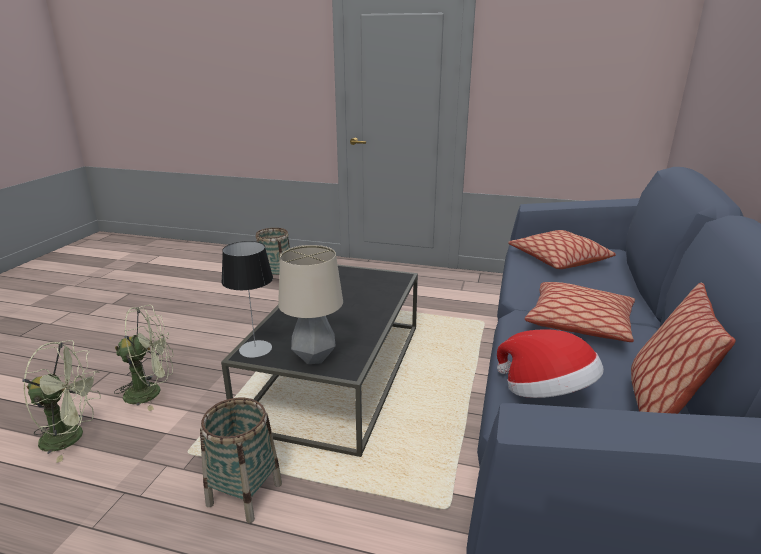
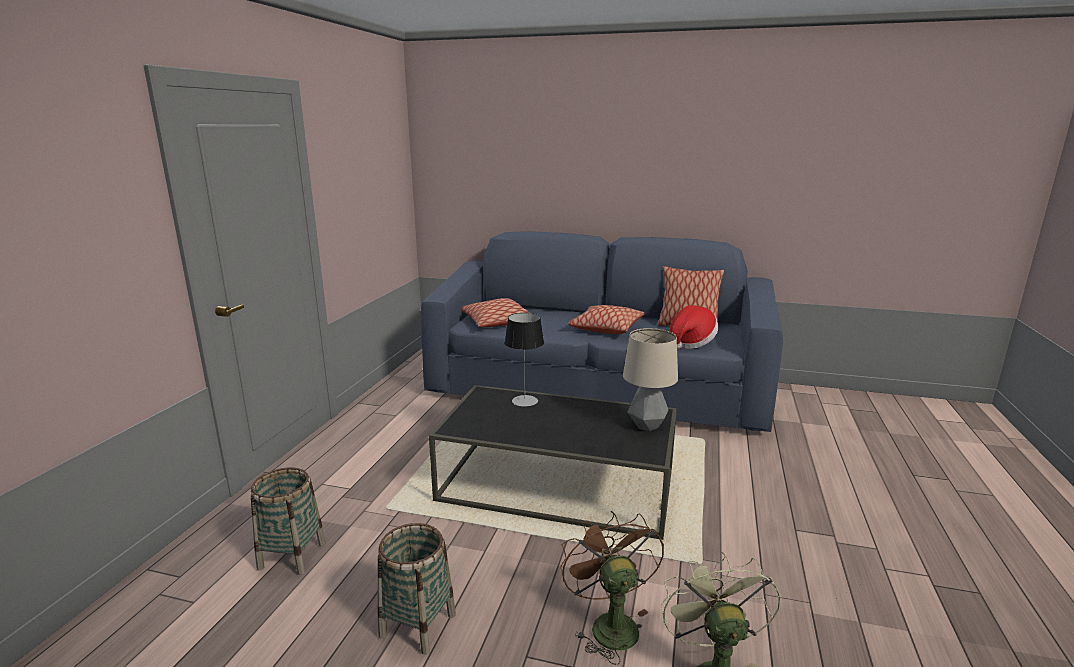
camera: 90 degrees left, 5 degrees down
green fan [114,305,174,411] -> brown fan [560,511,664,665]
basket [200,398,282,523] -> basket moved to [378,523,456,655]
table lamp [221,241,273,358] -> table lamp moved to [505,313,544,407]

